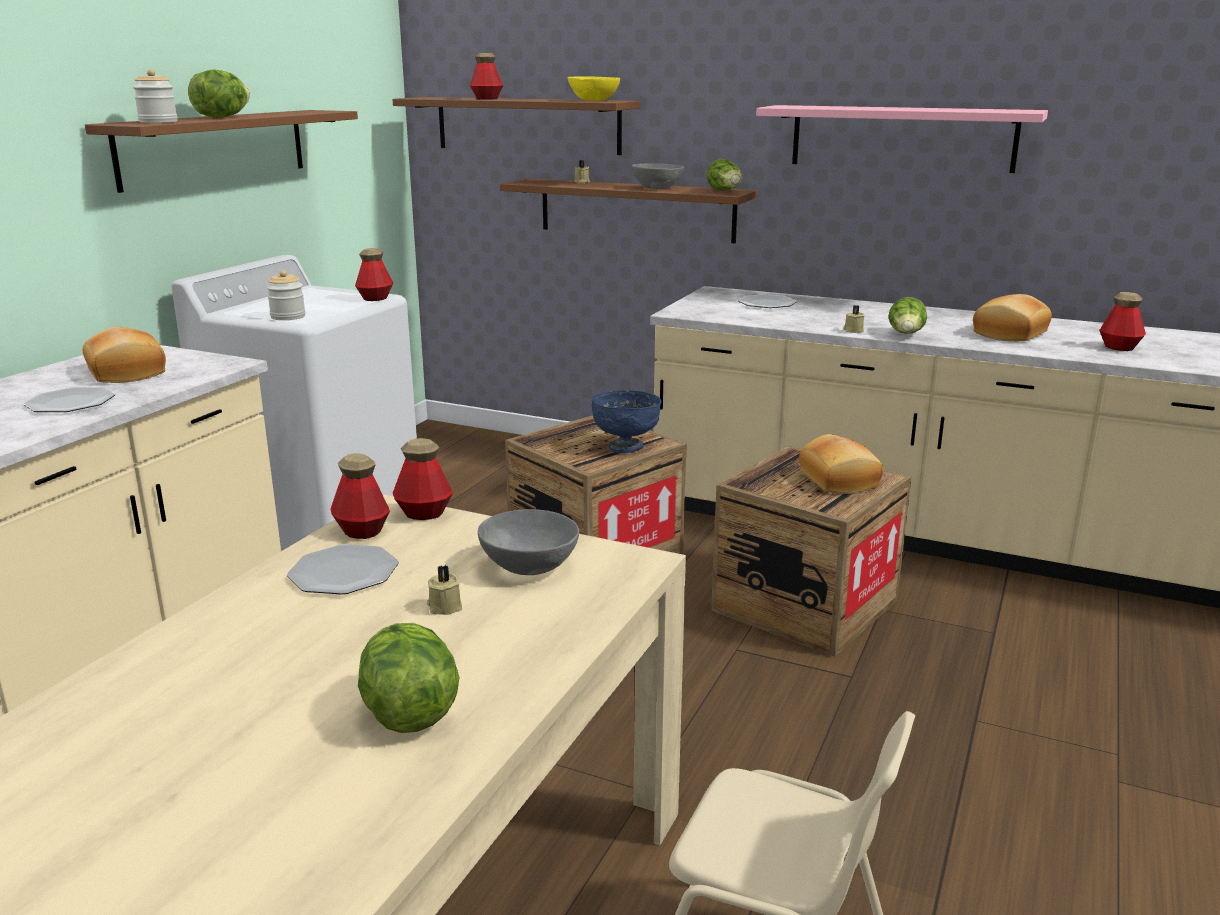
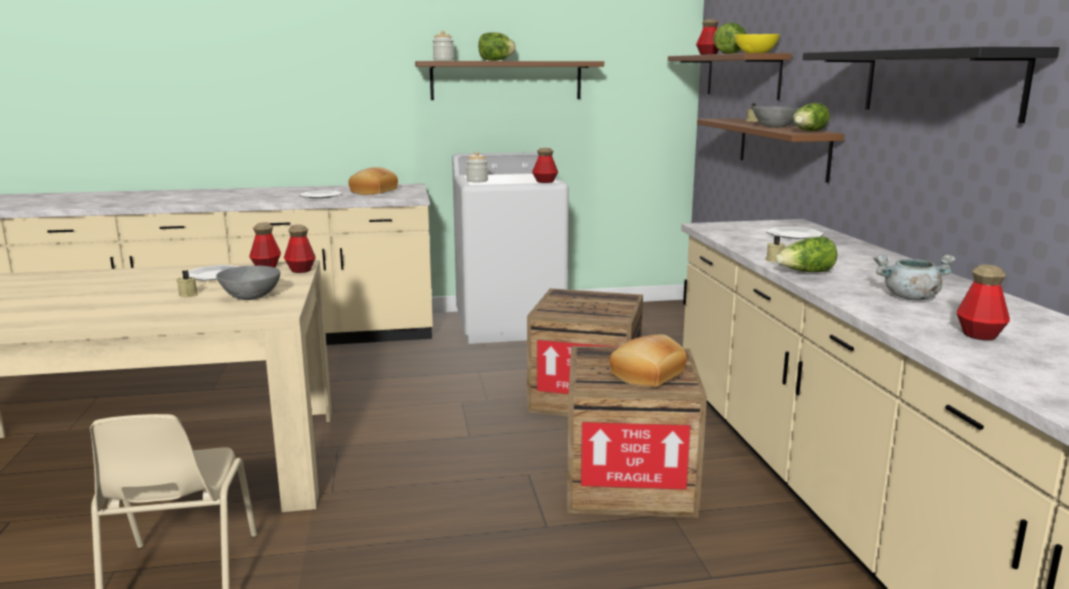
camera: 55 degrees right, 5 degrees down
lettuce [358,623,459,733] -> lettuce moved to [714,22,746,54]
blue bowl [592,390,661,453] -> none
pink shelf [756,105,1048,173] -> black shelf [802,47,1059,123]
bread [973,294,1052,341] -> grey cooking pot [873,254,956,300]

